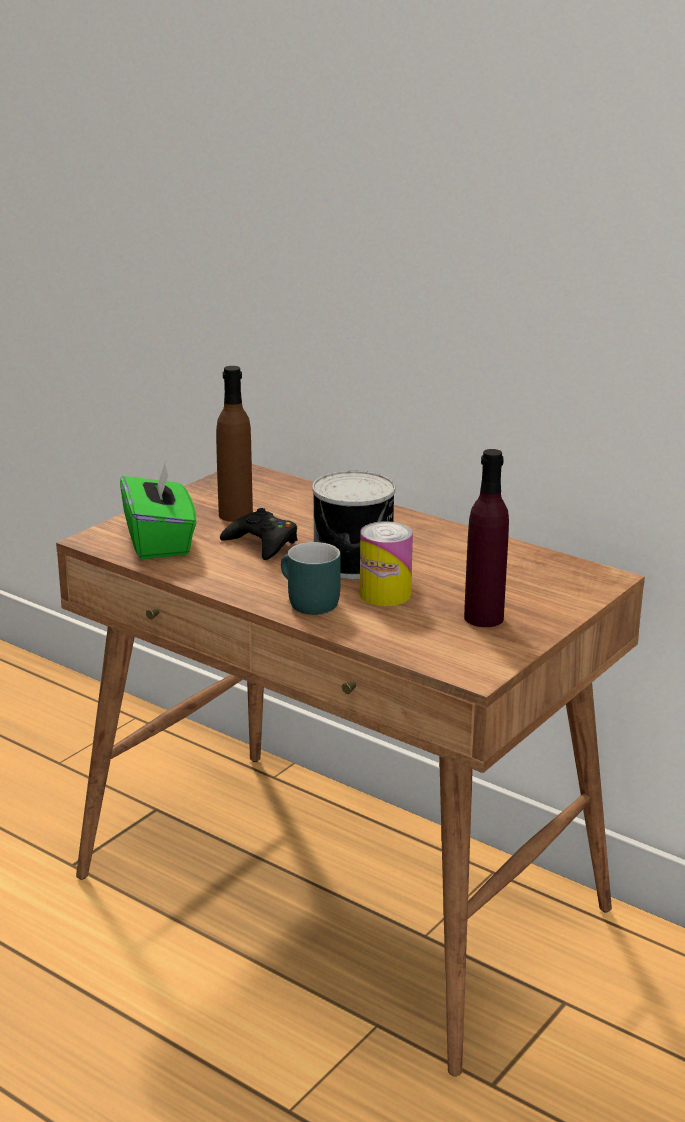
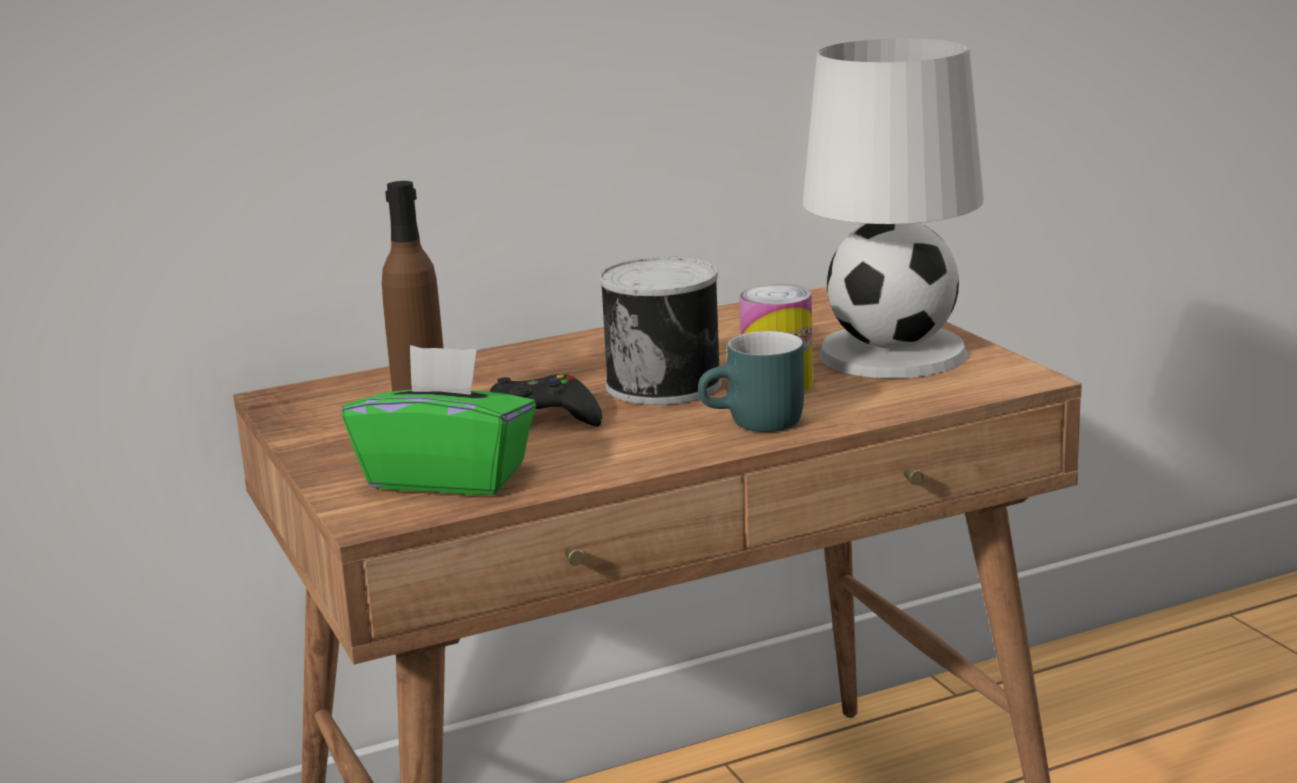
camera: 60 degrees left, 5 degrees down
purple bottle [464,449,509,627] -> white table lamp [803,38,984,378]

